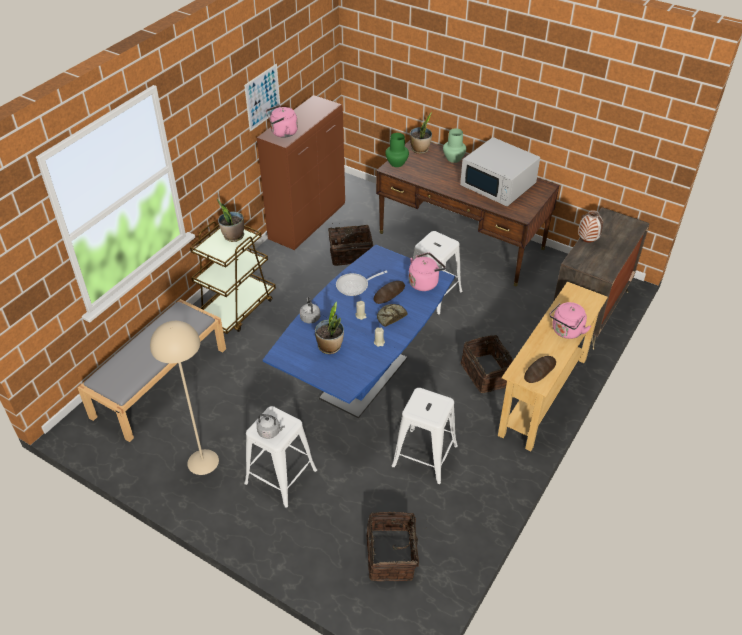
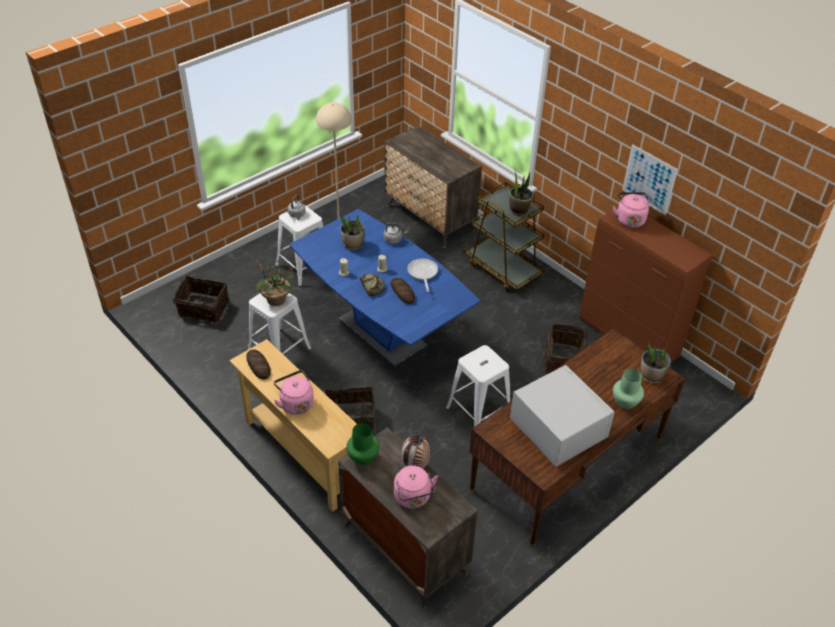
camera: 105 degrees right, 0 degrees up
grey bench [78,299,226,442] -> dresser [385,126,482,248]
green vase [385,133,409,167] -> green vase moved to [346,423,379,465]
pink kettle [408,252,446,291] -> pink kettle moved to [394,465,438,509]
white microwave [460,137,540,206] -> white microwave turned 90 degrees clockwise [510,365,615,467]
none -> potted plant [256,261,294,306]

